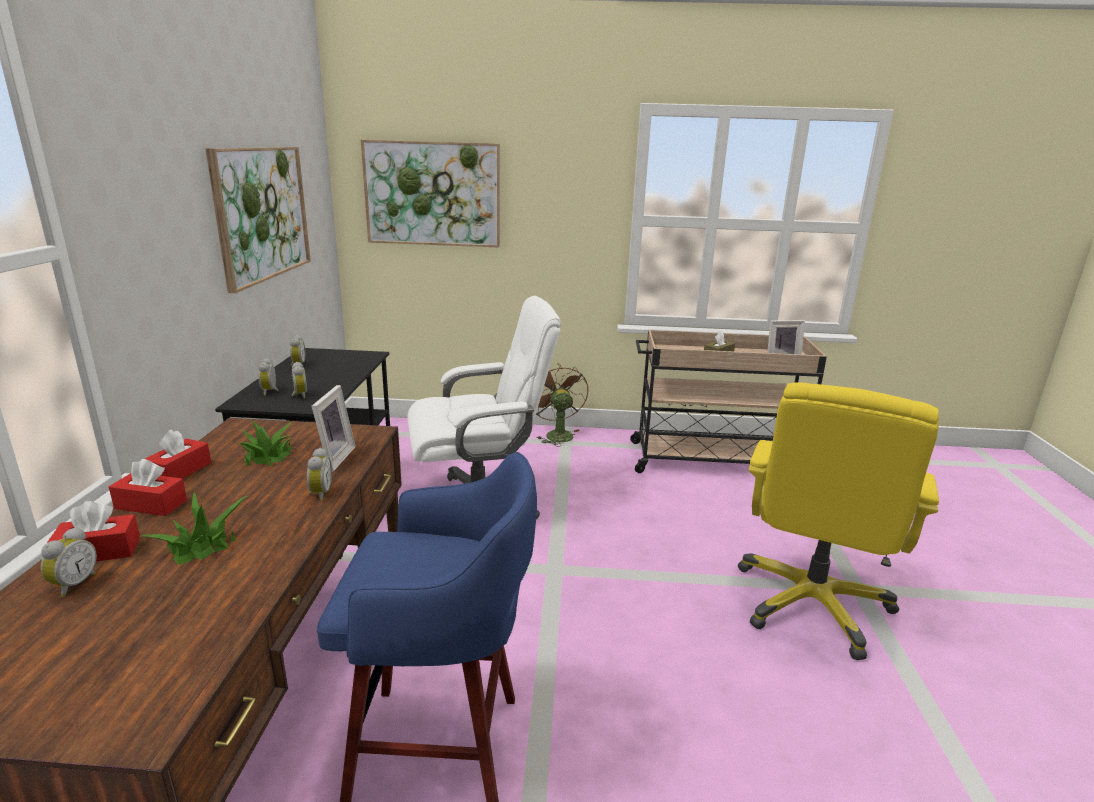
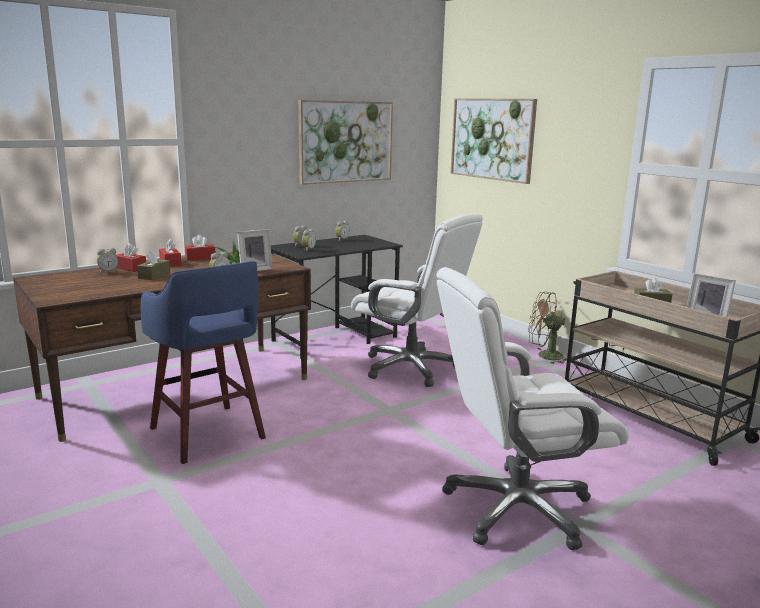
camera: 50 degrees right, 5 degrees down
potted plant [139,491,249,565] -> brown tissue box [137,250,170,280]
brown fan [536,363,588,447] -> brown fan turned 120 degrees counterclockwise [528,292,567,364]
yellow office chair [738,382,939,660] -> white office chair [436,267,629,550]

